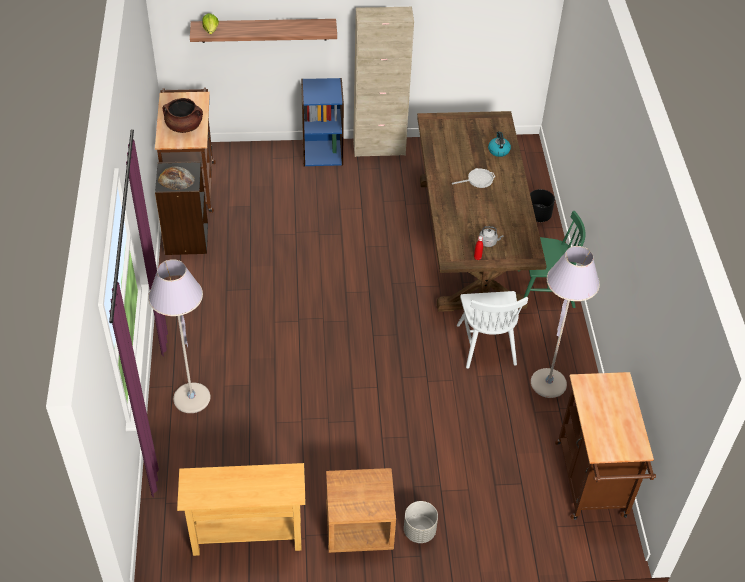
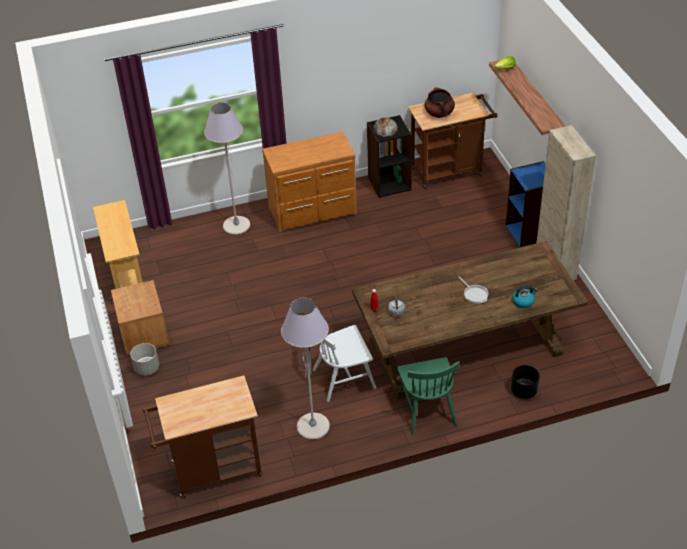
camera: 80 degrees right, 5 degrees down
none -> brown dresser [262,131,357,232]

